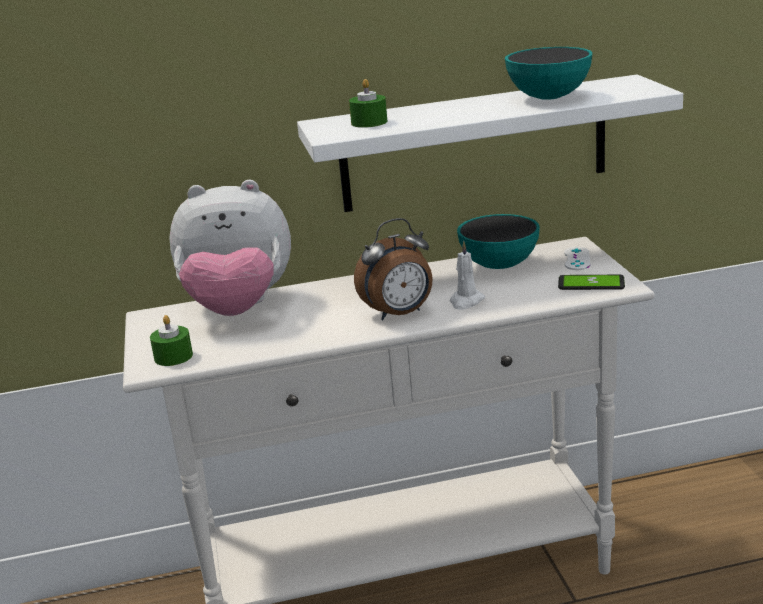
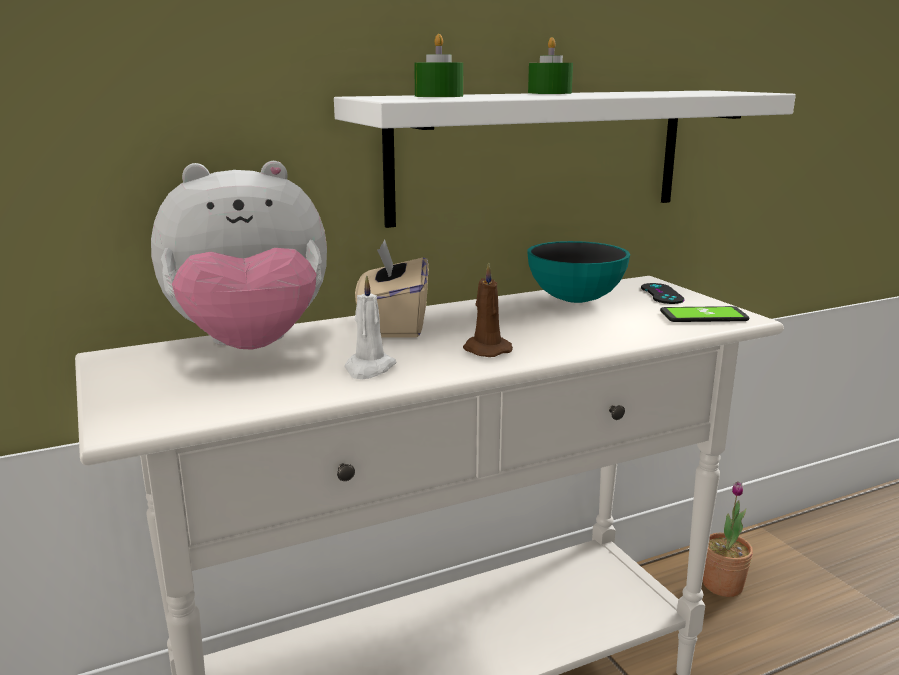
camera: 15 degrees left, 5 degrees down
green candle [150,315,193,366] -> green candle moved to [528,37,573,94]
alarm clock [354,218,433,321] -> brown candle [463,262,513,357]
white candle [450,241,485,310] -> white candle moved to [344,275,397,379]
bowl [505,47,593,100] -> none
white game controller [564,247,590,270] -> black game controller [641,283,685,304]
none -> beige tissue box [355,239,429,337]
none -> potted plant [703,481,753,597]

